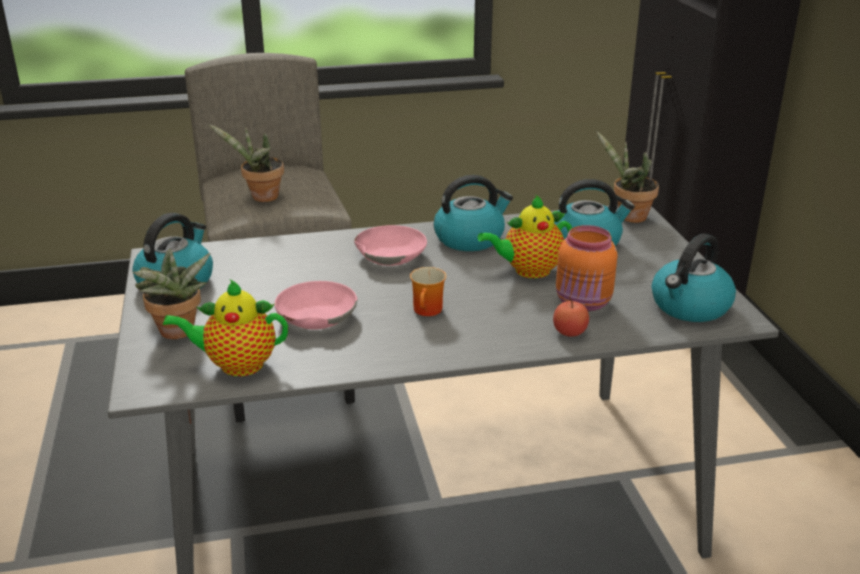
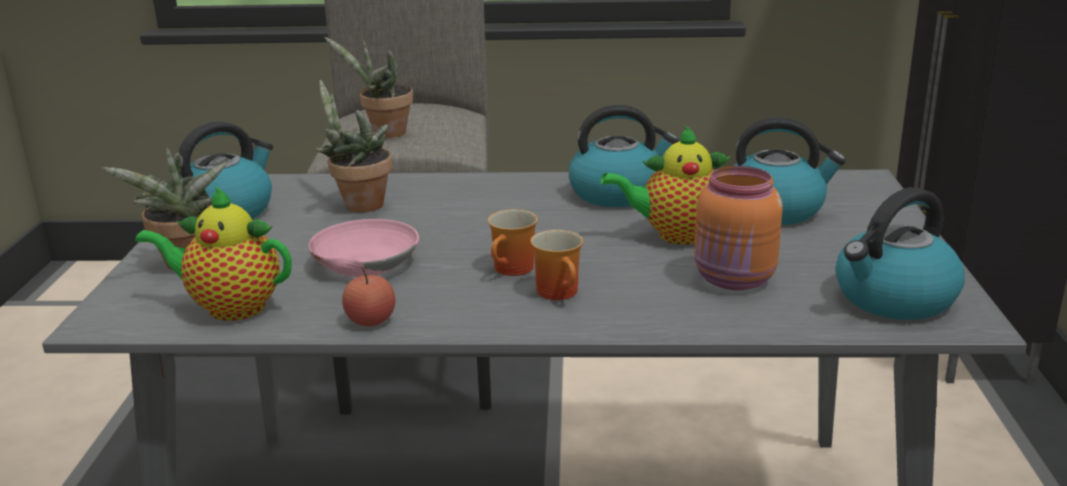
camera: 15 degrees right, 5 degrees down
pink bowl [354,225,427,266] -> none
apple [553,297,589,337] -> apple moved to [342,267,395,326]
potted plant [596,131,659,223] -> potted plant moved to [314,80,392,213]
none -> mug [530,230,583,300]

